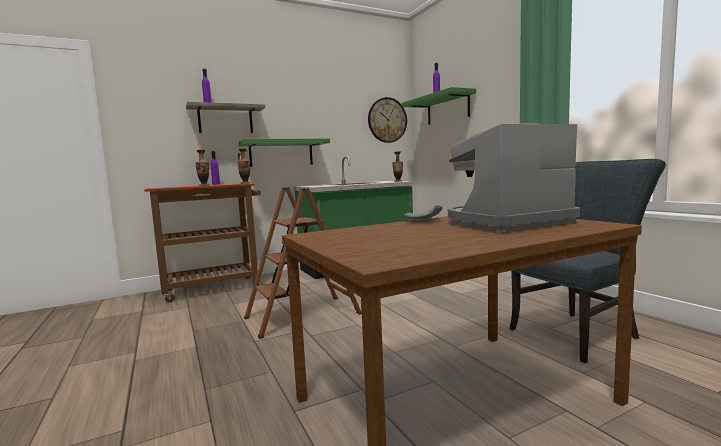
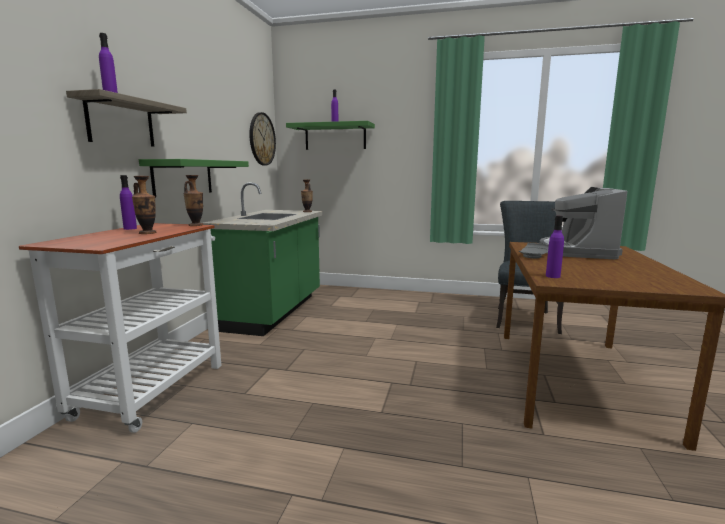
camera: 50 degrees left, 5 degrees up
brown cart [144,183,261,302] -> white cart [19,223,221,433]
brown step ladder [244,187,362,339] -> none
none -> purple bottle [546,216,564,278]

